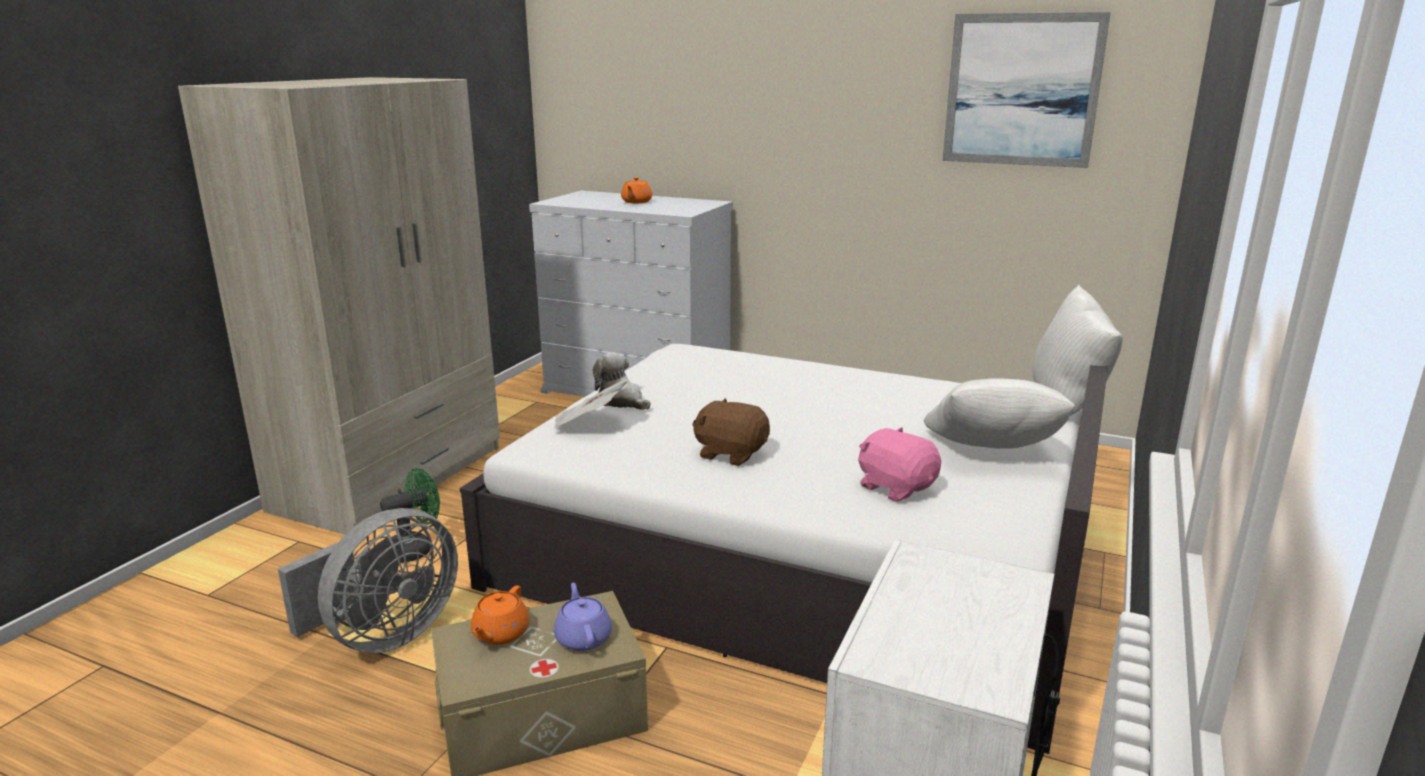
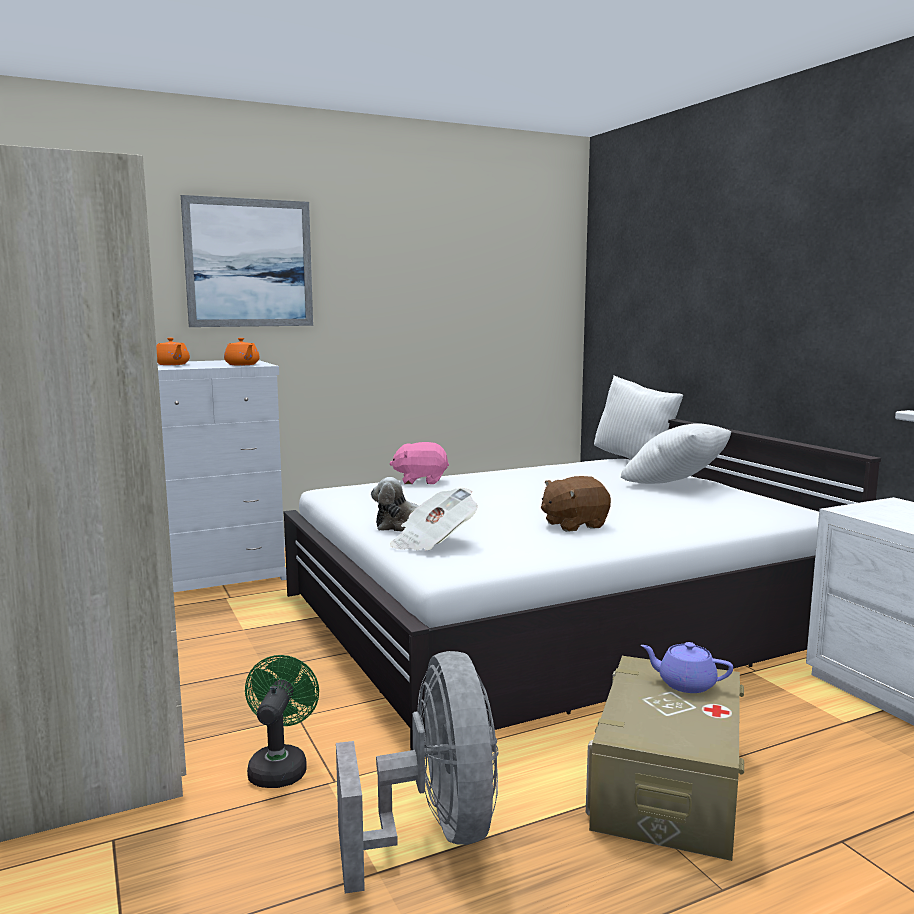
camera: 50 degrees left, 10 degrees down
orange teapot [471,585,530,645] -> orange teapot moved to [224,338,260,366]
pink plush toy [858,427,941,502] -> pink plush toy moved to [389,442,449,484]
picture [942,12,1111,168] -> picture moved to [181,195,313,327]

